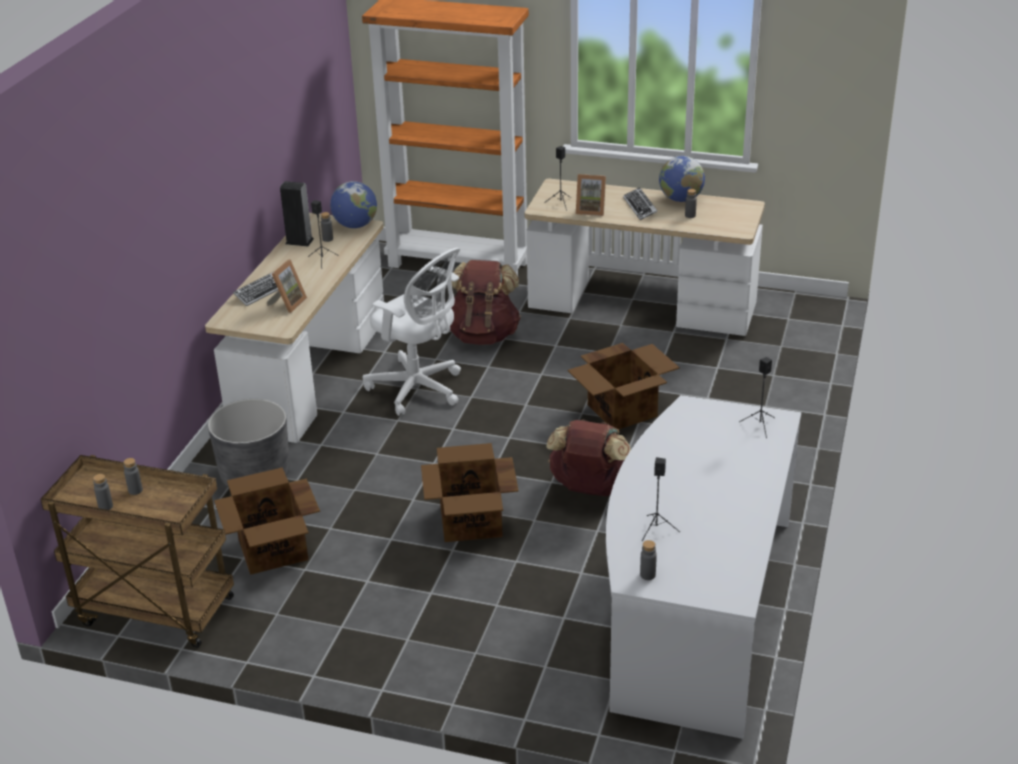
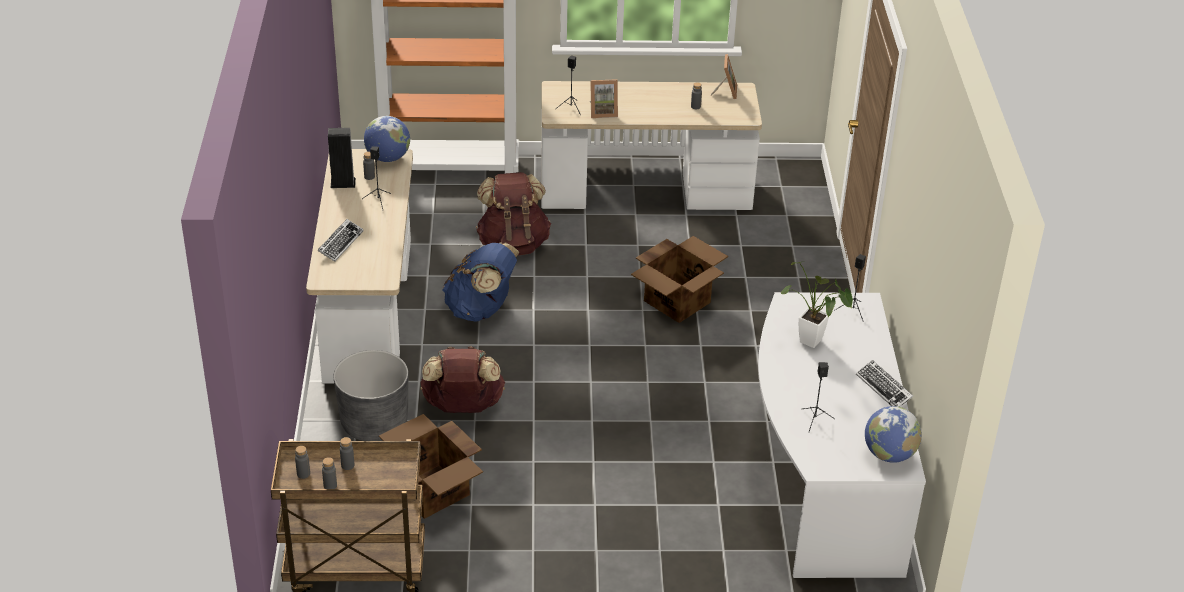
camera: 20 degrees left, 5 degrees up
picture frame [267,259,307,313] -> picture frame moved to [710,54,737,99]
white office chair [362,248,461,416] -> blue backpack [443,242,519,321]
cardboard box [421,443,519,542] -> none
brown backpack [546,419,631,496] -> brown backpack moved to [420,346,505,413]
keyboard [623,187,658,220] -> keyboard moved to [856,360,913,407]
grey bottle [640,540,657,580] -> grey bottle moved to [295,446,310,479]
globe [659,156,705,202] -> globe moved to [865,406,922,463]
none -> potted plant [780,261,853,348]

